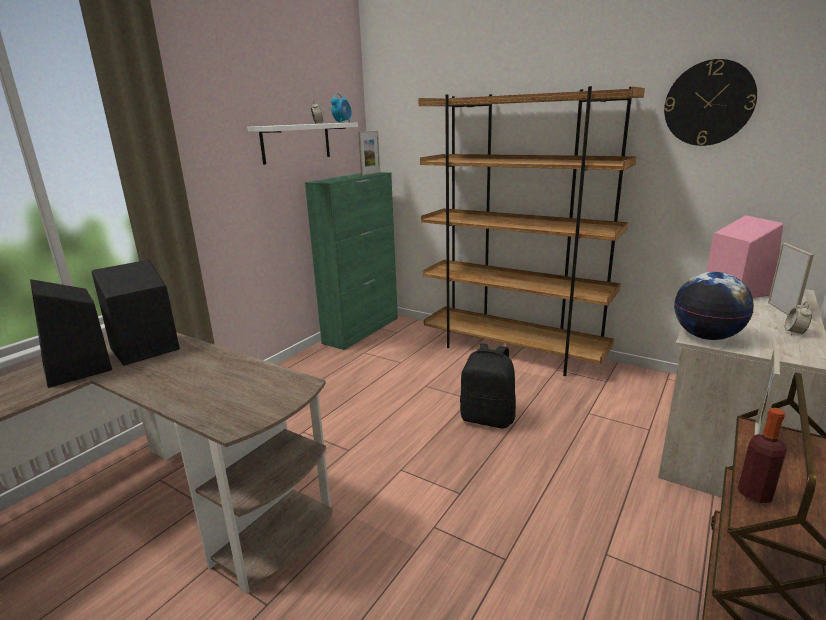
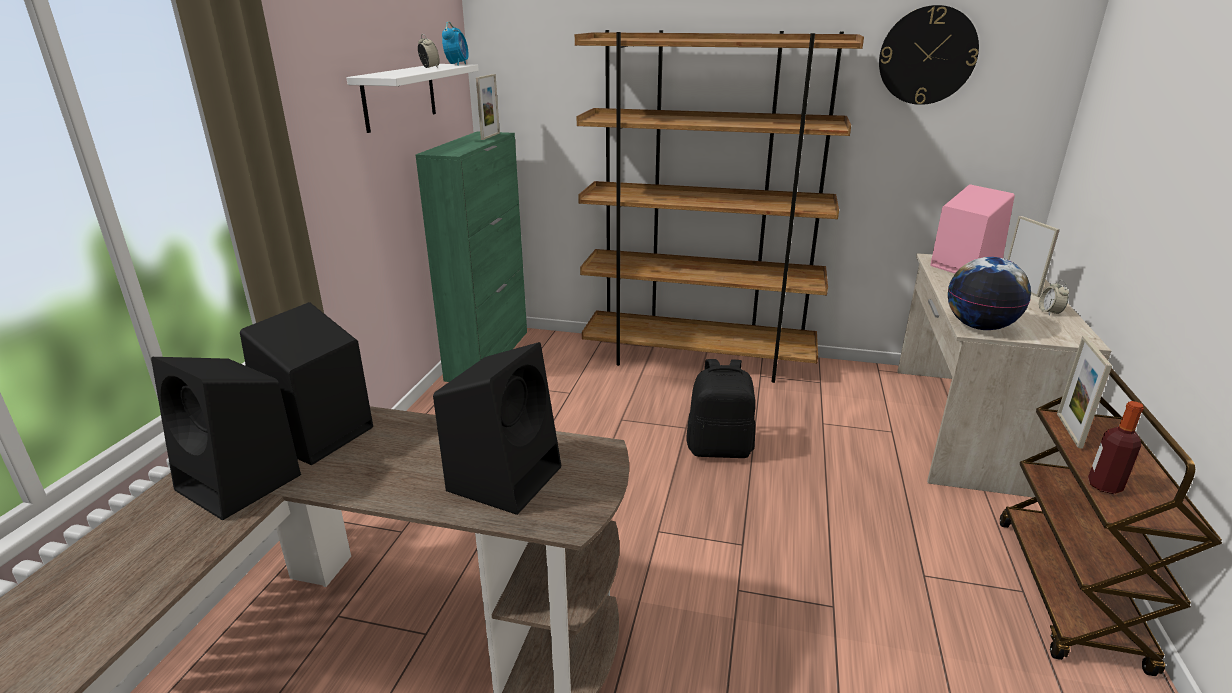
camera: 20 degrees left, 5 degrees up
none -> black speaker [433,342,561,515]

